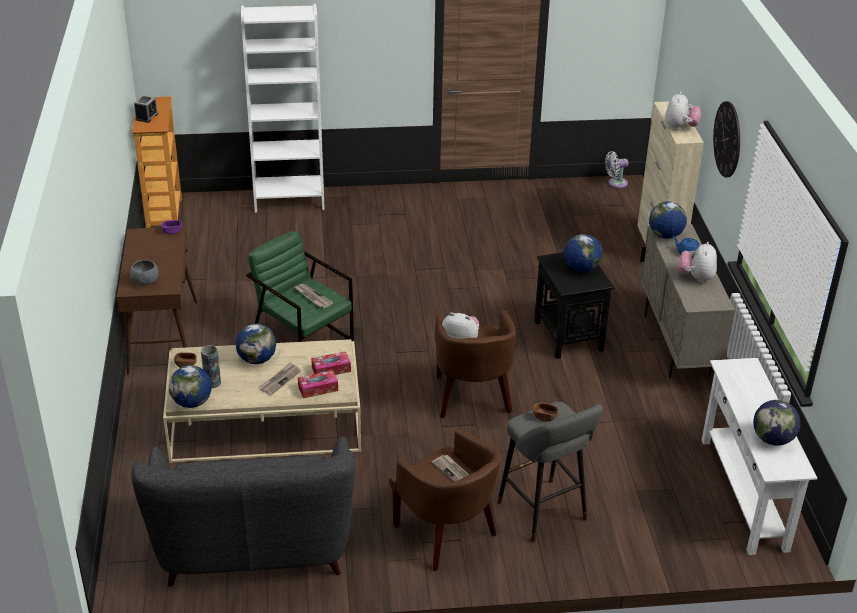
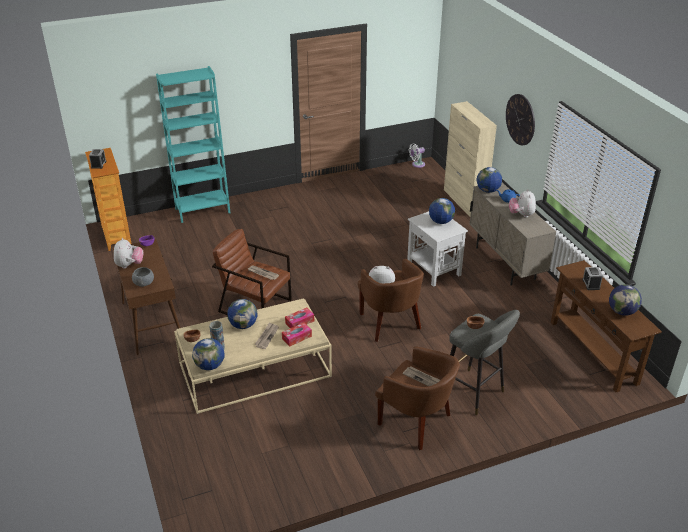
camera: 15 degrees left, 0 degrees up
grey sofa [132,436,355,587] -> none
white bookcase [241,4,325,213] -> turquoise bookcase [156,66,231,223]
green armchair [246,231,354,342] -> brown armchair [212,229,292,315]
black side table [534,252,614,359] -> white side table [407,211,468,287]
plush toy [665,92,701,130] -> plush toy moved to [114,238,143,269]
white console table [702,358,817,555] -> brown console table [551,260,662,392]
none -> alarm clock [582,267,603,290]

